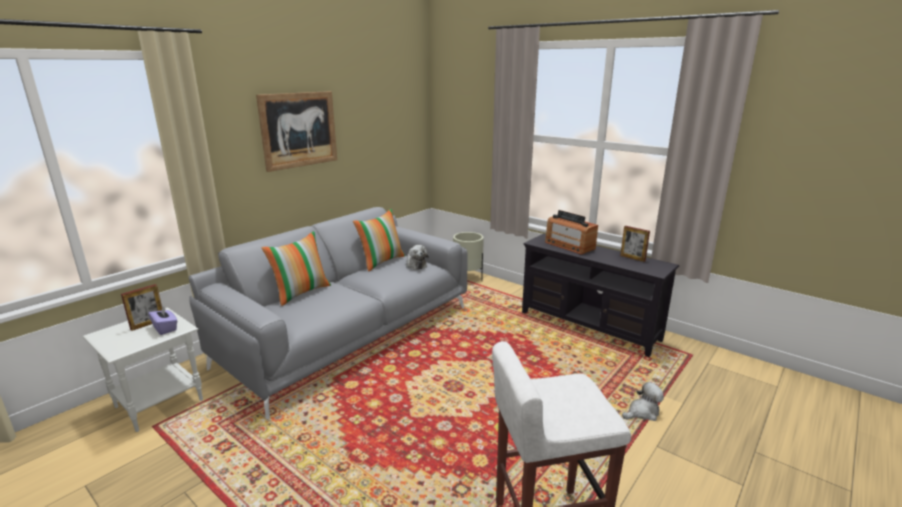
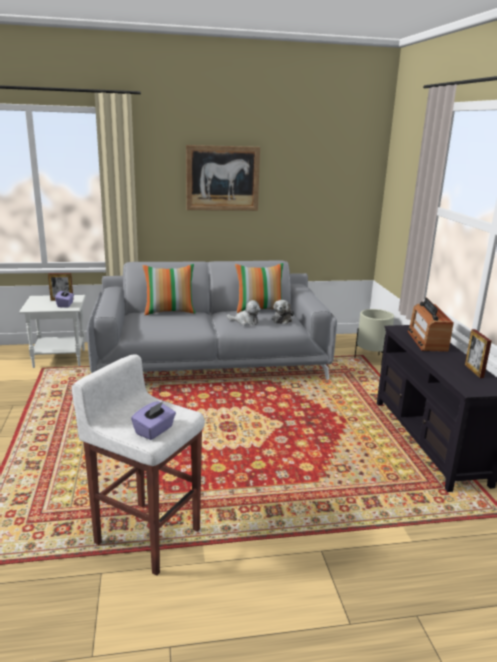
camera: 40 degrees right, 0 degrees up
plush toy [622,382,664,421] -> plush toy moved to [227,300,261,326]
none -> purple tissue box [131,401,176,440]

